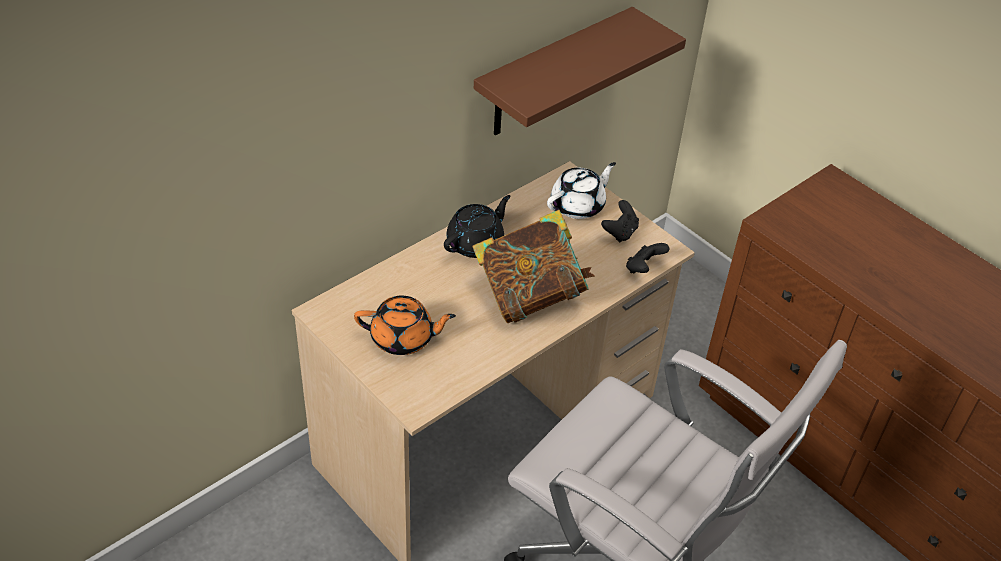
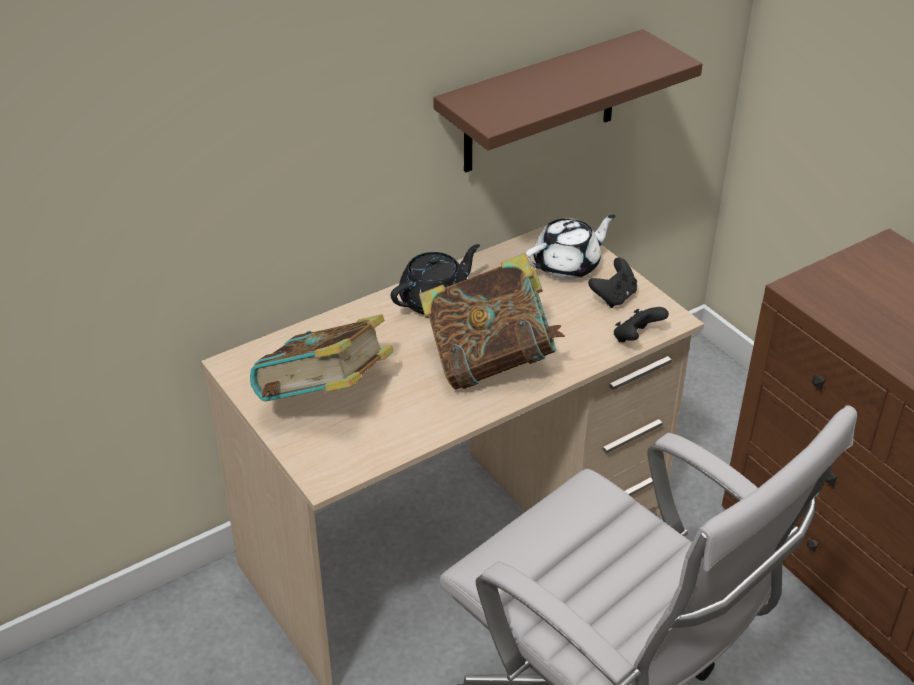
camera: 10 degrees right, 5 degrees down
orange teapot [354,296,456,355] -> book [250,314,394,402]

